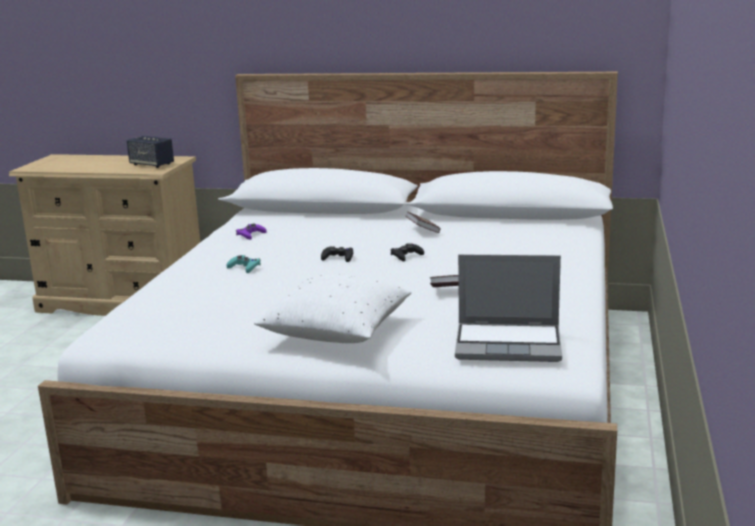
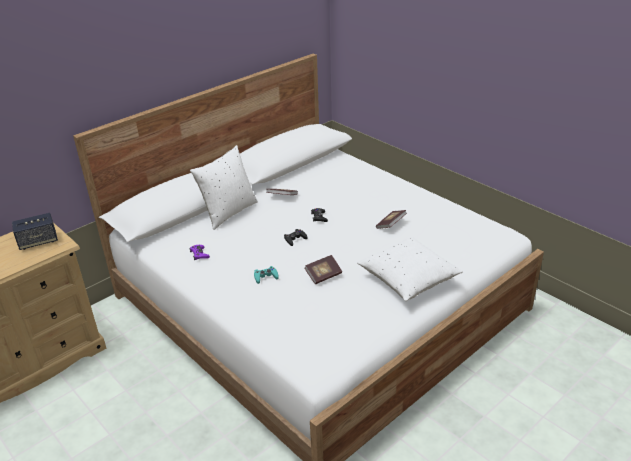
camera: 55 degrees left, 15 degrees up
laptop [455,254,562,362] -> none
none -> white pillow [190,145,258,230]
none -> book [305,255,342,284]

